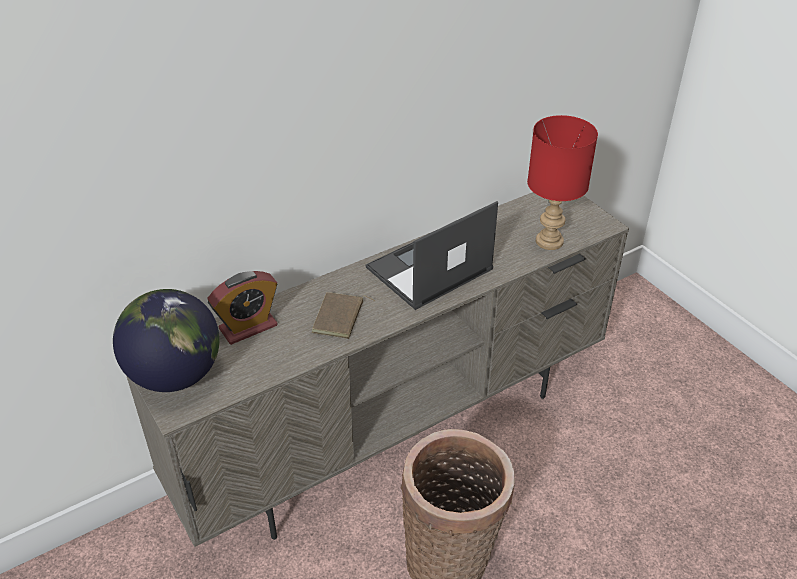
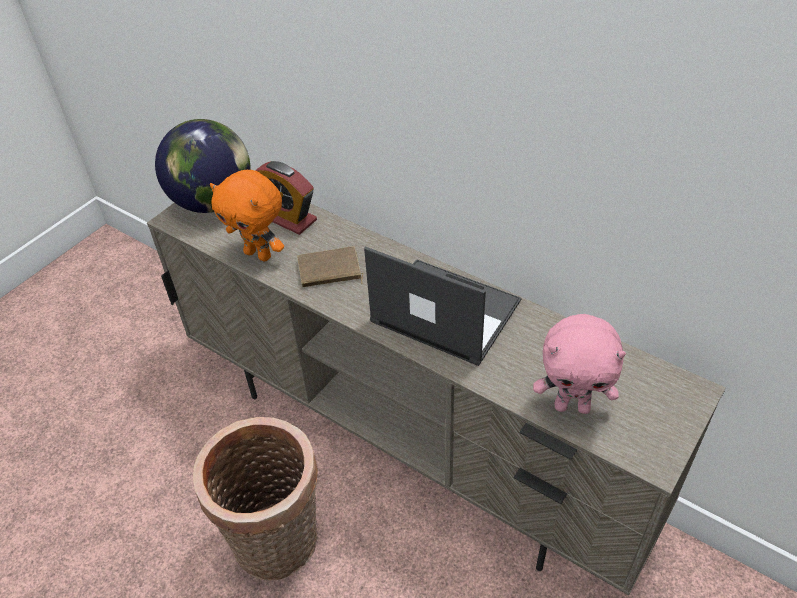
camera: 70 degrees right, 5 degrees up
red table lamp [527,115,598,250] -> pink plush toy [533,314,626,414]
none -> orange plush toy [210,170,284,261]

